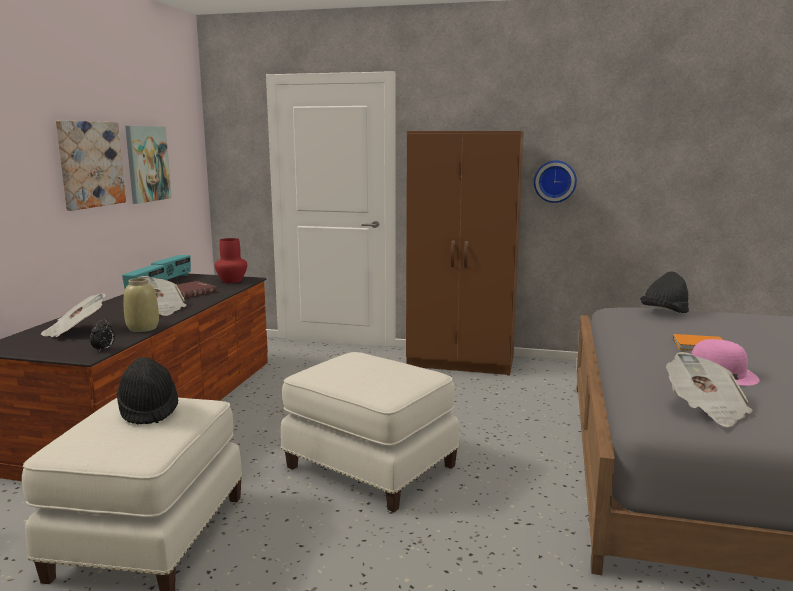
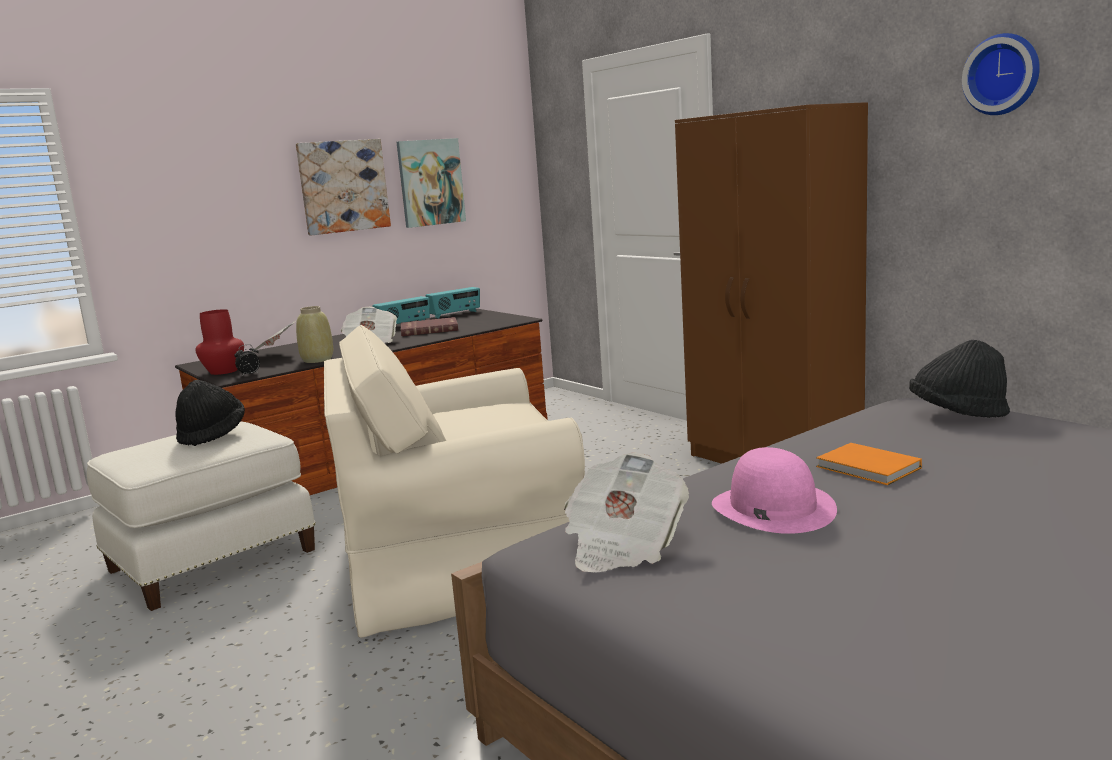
camera: 40 degrees right, 0 degrees up
red vase [215,238,247,283] -> red vase moved to [196,309,244,375]
white ottoman [281,352,459,512] -> beige armchair [324,325,585,638]
wall clock [534,160,577,203] -> wall clock moved to [962,33,1040,115]

